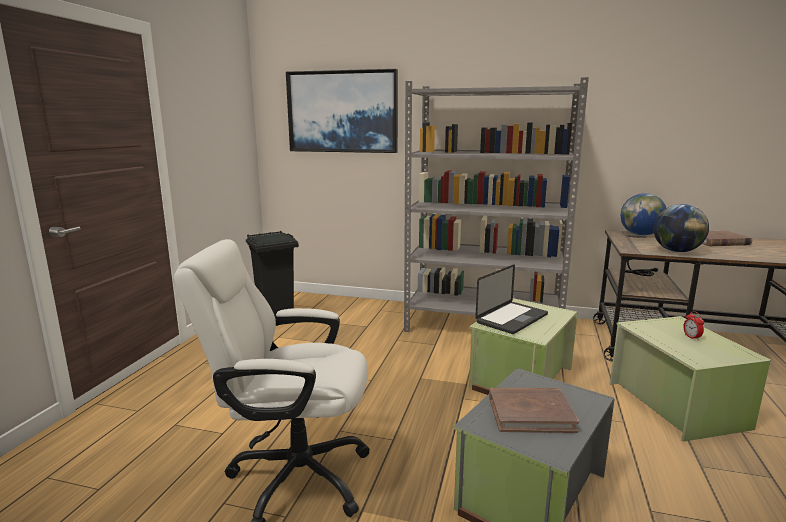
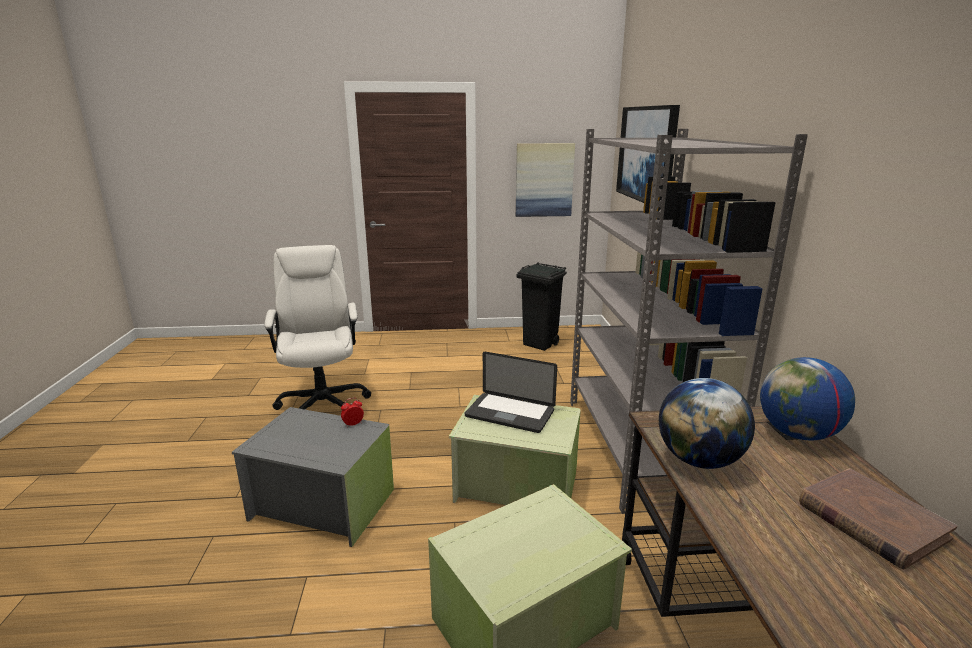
camera: 70 degrees right, 5 degrees up
brown book [489,387,579,433] -> none
alarm clock [683,311,704,340] -> alarm clock moved to [341,398,364,427]
none -> picture [516,143,575,217]

